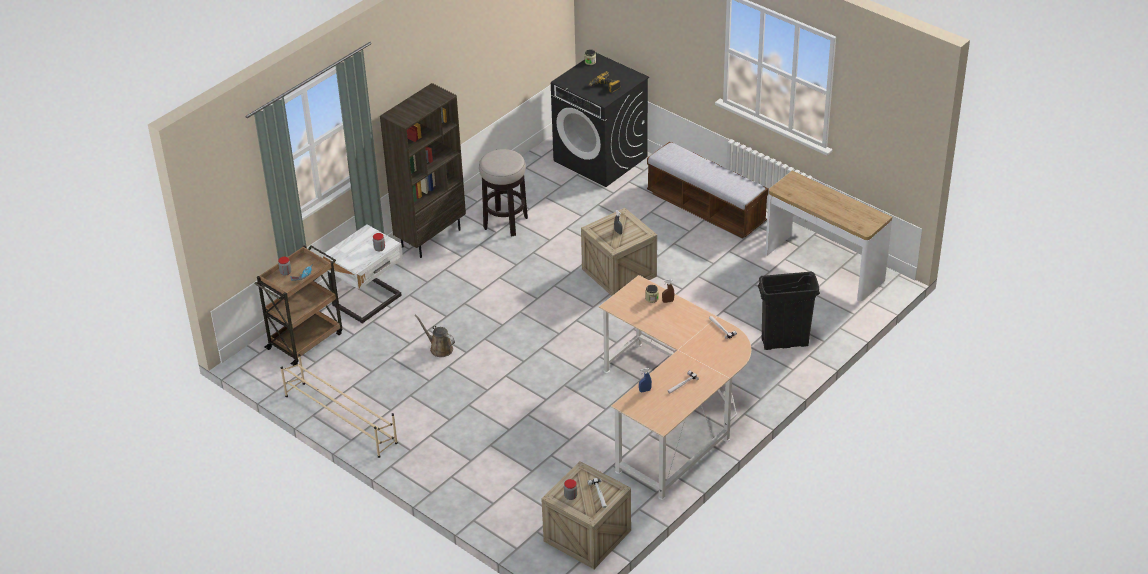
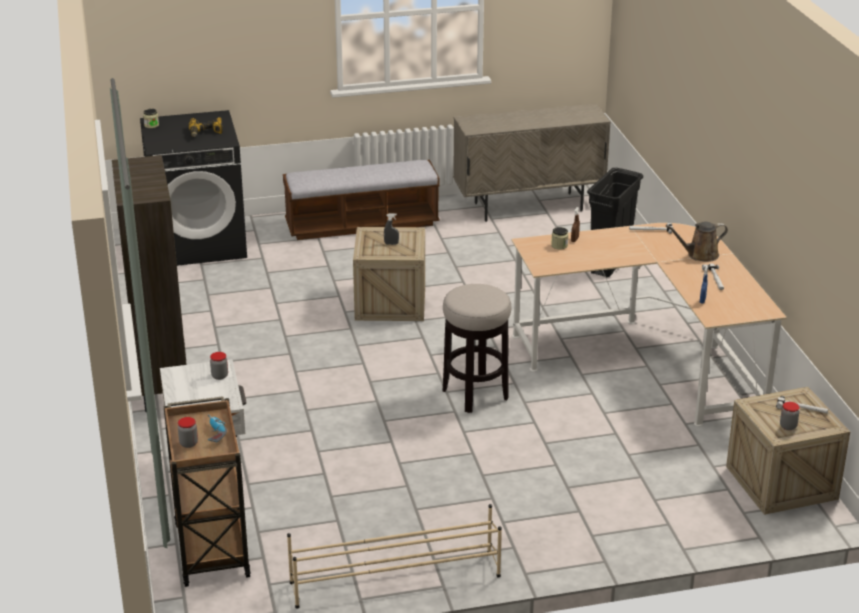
camera: 55 degrees left, 10 degrees down
brown watering can [415,314,455,357] -> brown watering can moved to [666,222,728,262]
stool [479,149,528,237] -> stool moved to [443,284,511,413]
console table [765,170,892,301] -> beige cabinet [453,104,611,222]

